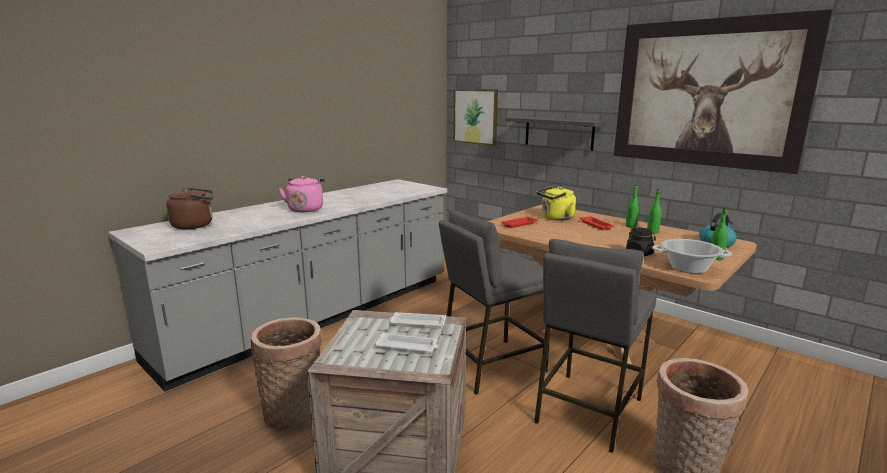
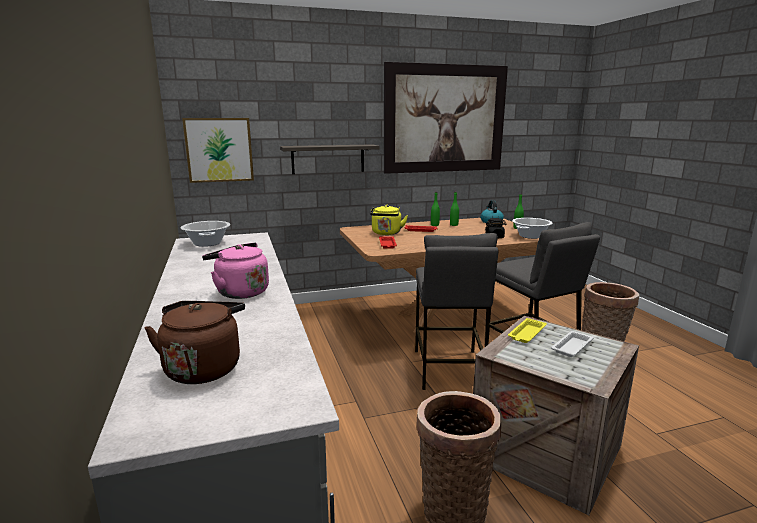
camera: 60 degrees left, 0 degrees up
white tray [389,312,446,329] -> yellow tray [508,318,547,343]
none -> cooking pot [181,221,230,247]

